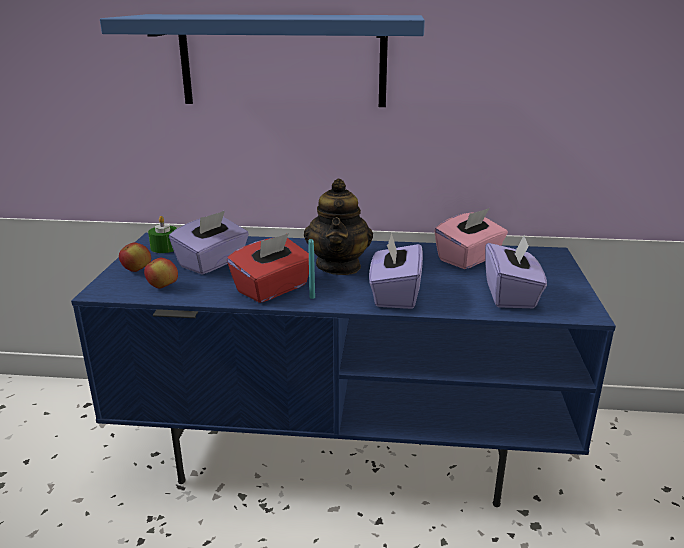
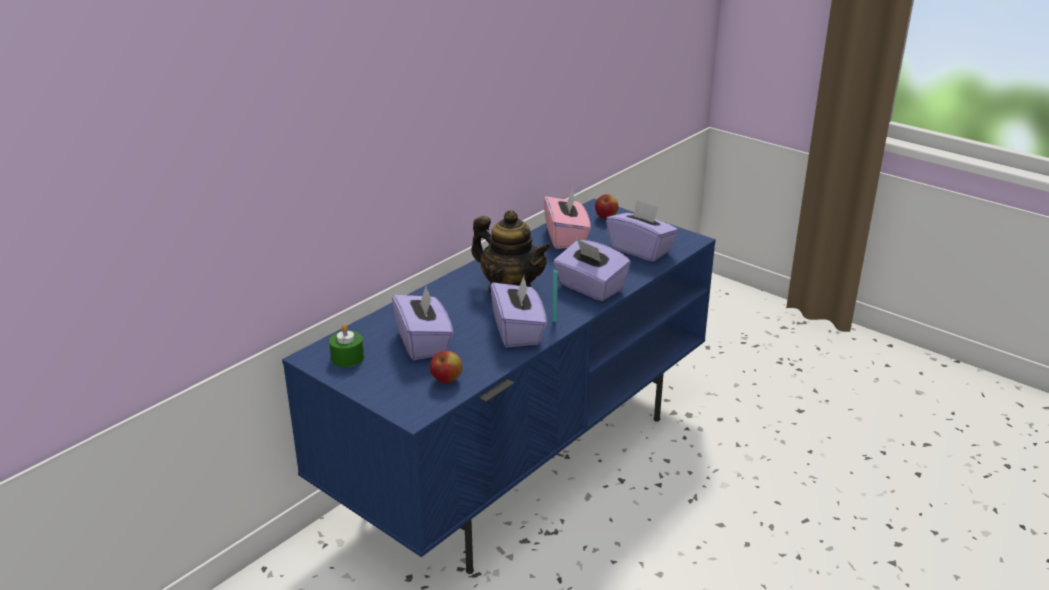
camera: 55 degrees left, 5 degrees up
blue shelf [100,14,425,107] -> none
apple [119,243,151,272] -> apple moved to [595,194,619,219]
red tissue box [227,233,309,303] -> purple tissue box [490,276,547,347]

